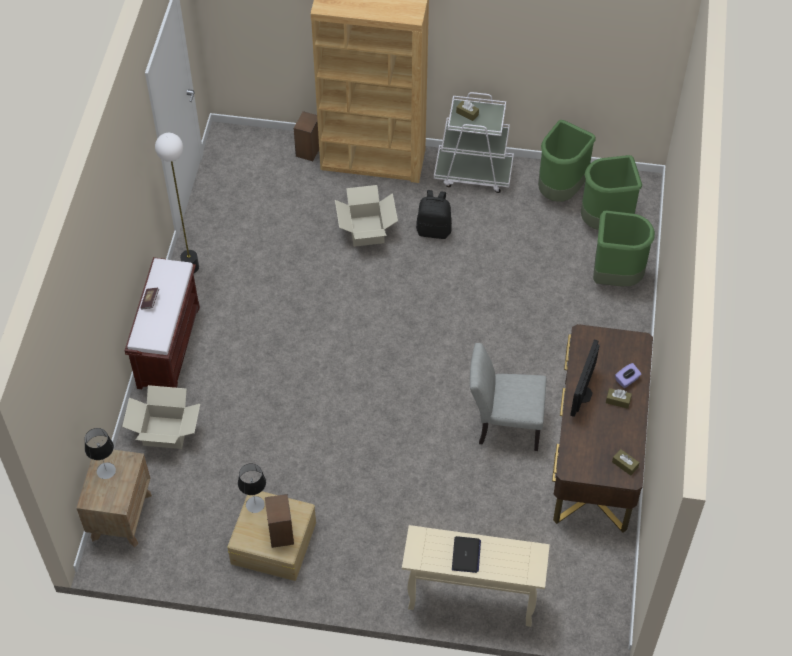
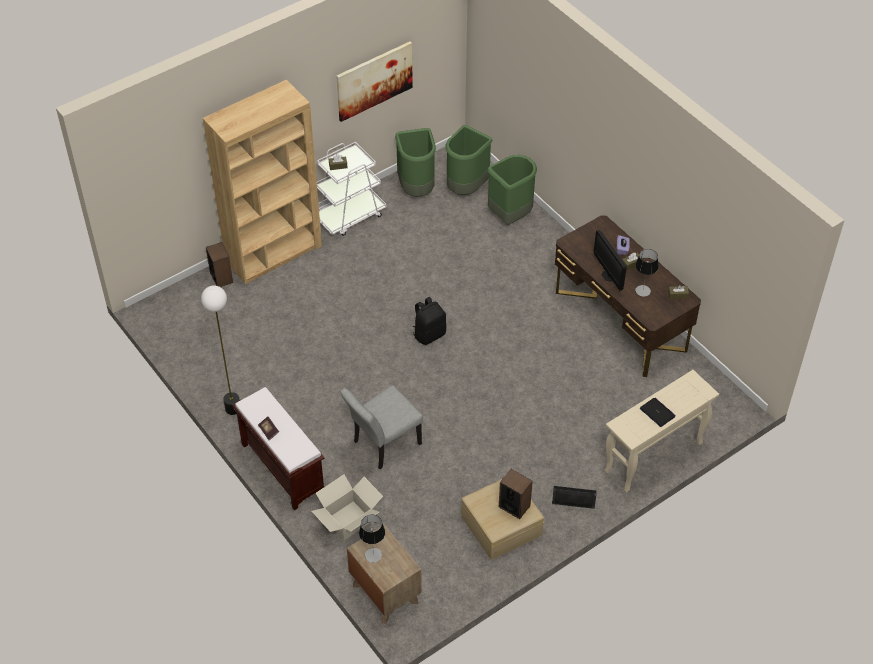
camera: 45 degrees left, 5 degrees down
table lamp [238,463,266,513] -> table lamp moved to [635,249,659,297]
cardboard box [335,185,398,247] -> none
black backpack [416,190,452,239] -> black backpack moved to [413,297,446,345]
grey chair [470,343,546,451] -> grey chair moved to [340,385,423,469]
none -> picture [336,42,413,122]
none -> black speaker [552,486,597,509]

